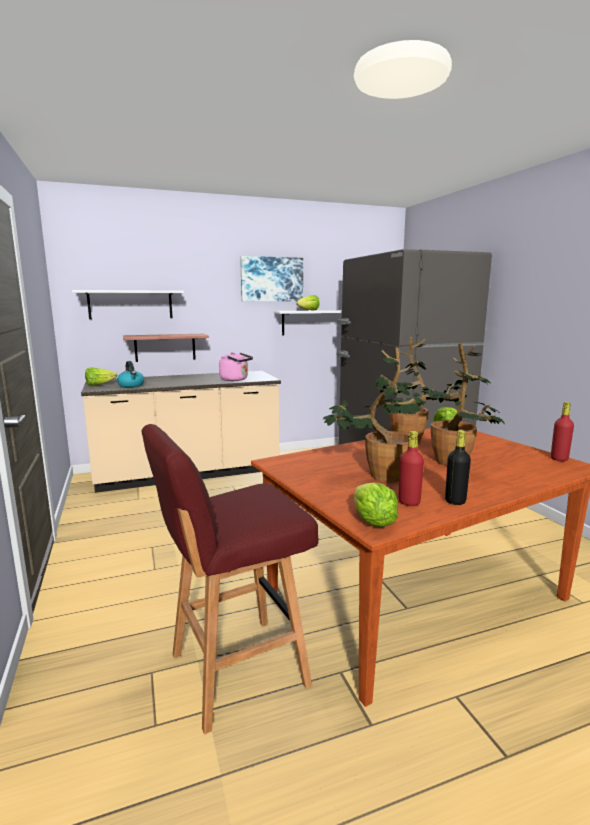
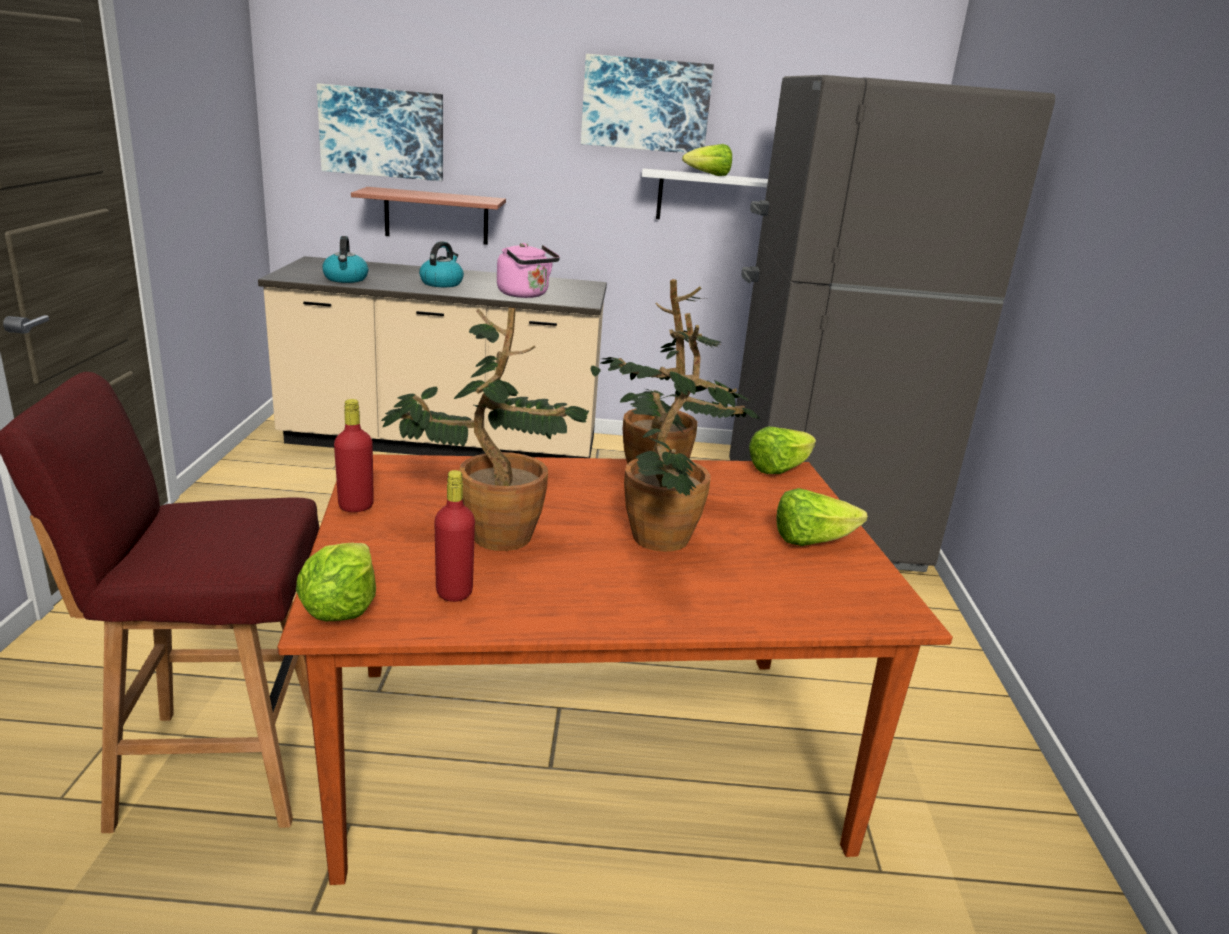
camera: 20 degrees right, 10 degrees up
white shelf [72,290,184,319] -> picture [317,84,443,181]
lettuce [85,367,117,386] -> lettuce moved to [776,488,868,546]
black bottle [445,430,471,505] -> none
red bottle [551,402,574,461] -> red bottle moved to [334,399,374,512]
none -> kettle [419,241,464,287]

